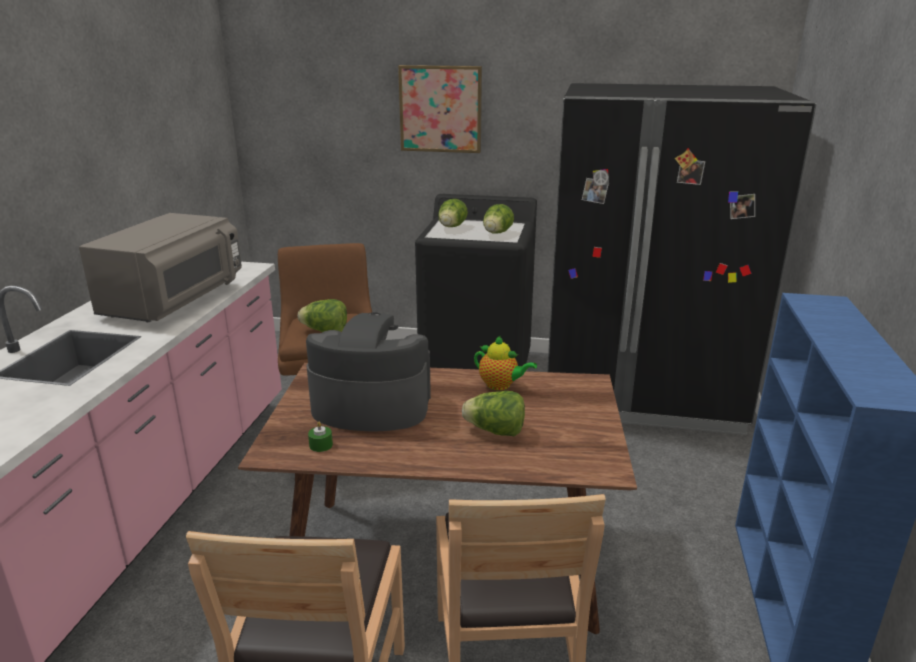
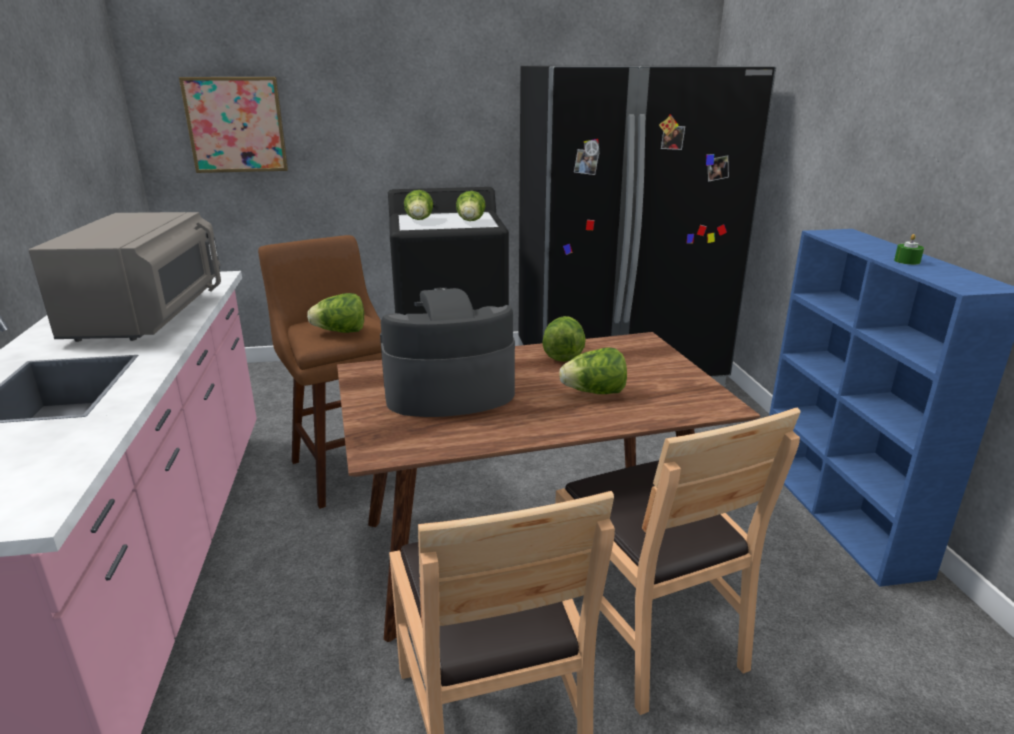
camera: 20 degrees left, 0 degrees up
green candle [308,422,333,452] -> green candle moved to [894,234,924,265]
picture [398,65,482,153] -> picture moved to [179,77,288,173]
teapot [474,336,537,390] -> lettuce [542,316,586,362]

